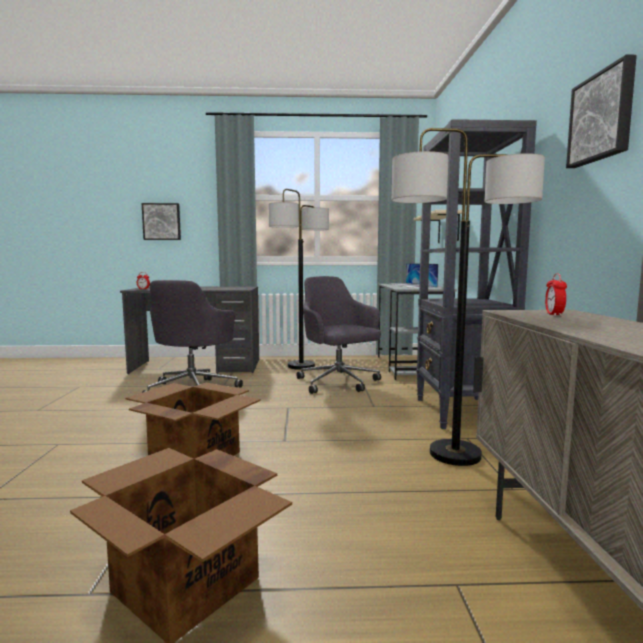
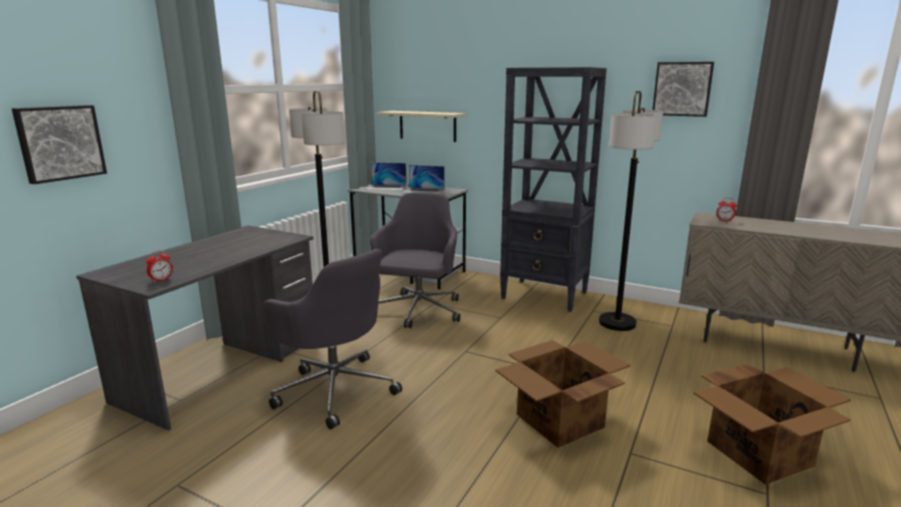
camera: 60 degrees left, 10 degrees up
grey office chair [296,276,381,394] -> grey office chair turned 105 degrees clockwise [370,192,460,328]

